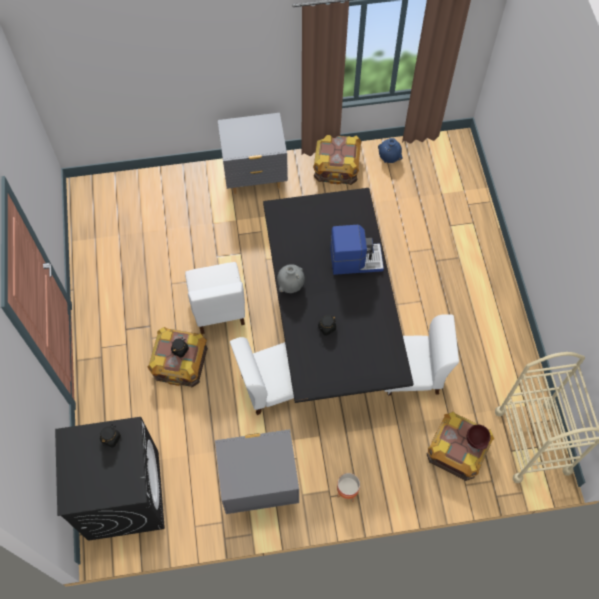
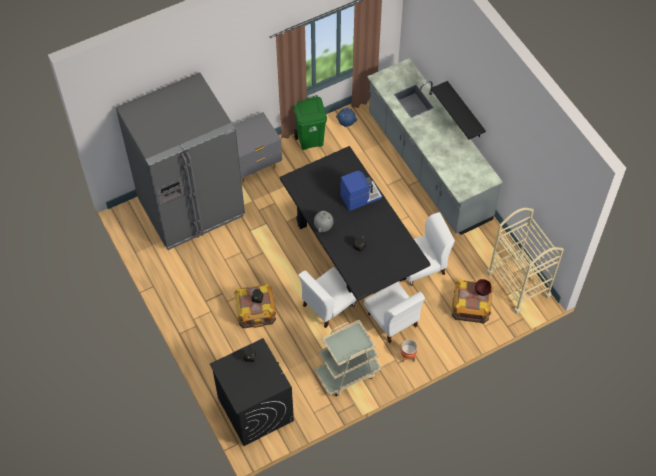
camera: 20 degrees left, 5 degrees down
white chair [185,262,245,334] -> white chair moved to [364,282,425,343]
grey nightstand [215,429,299,514] -> beige cart [314,320,382,396]
crate [313,135,362,185] -> green trash can [293,95,327,150]
none -> grey fridge [116,73,245,250]
none -> grey counter [368,58,503,235]
none -> black shelf [431,81,486,139]

